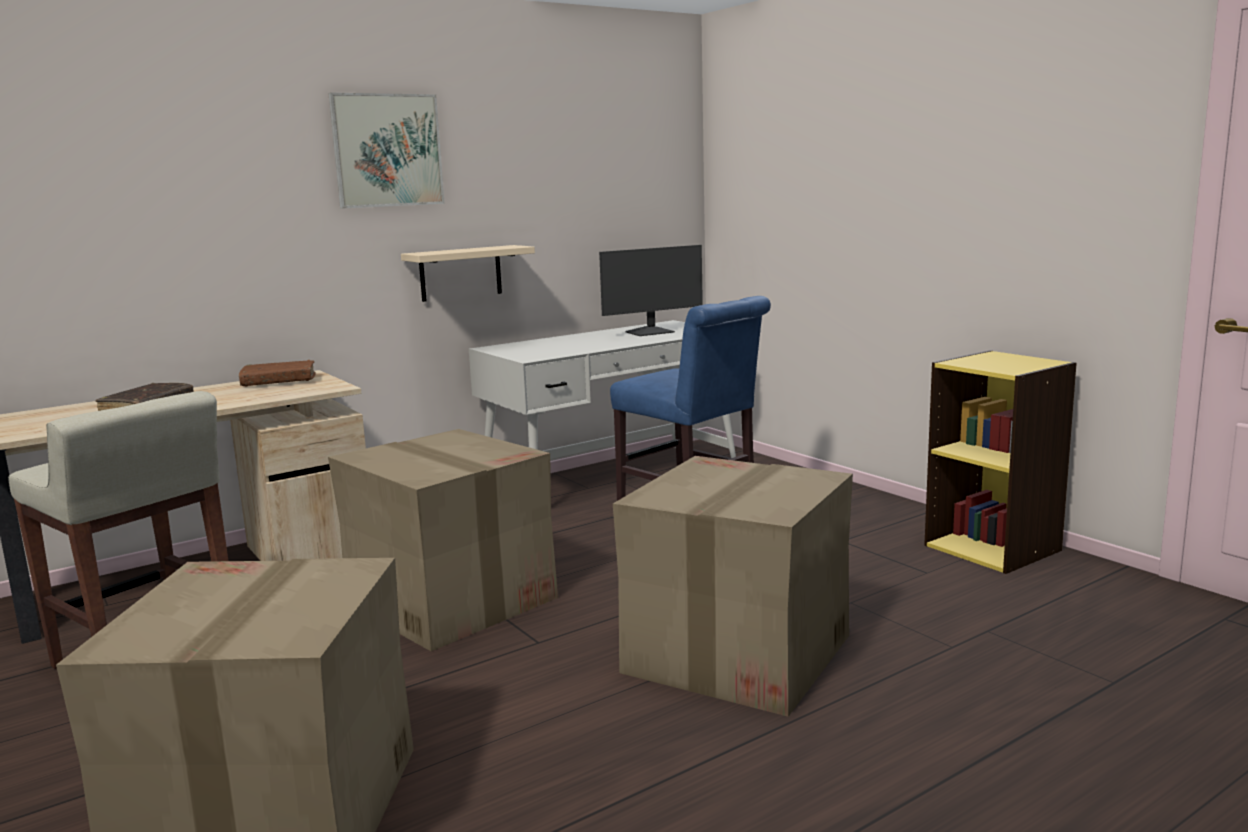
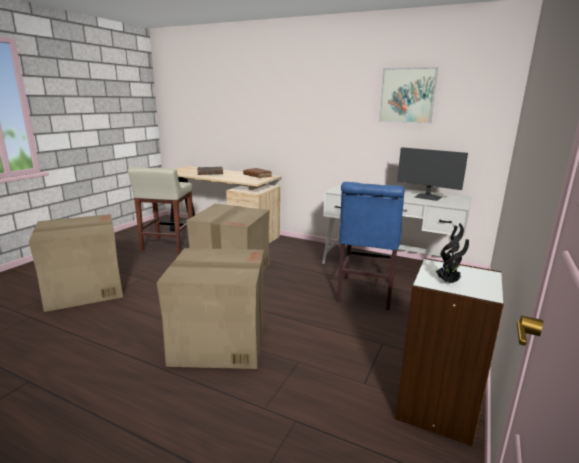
camera: 60 degrees right, 5 degrees up
picture [328,93,445,209] -> picture moved to [379,67,438,124]
beige shelf [401,245,535,302] -> none
yellow bookcase [924,350,1077,574] -> white bookcase [395,258,504,446]
none -> potted plant [436,223,469,284]

